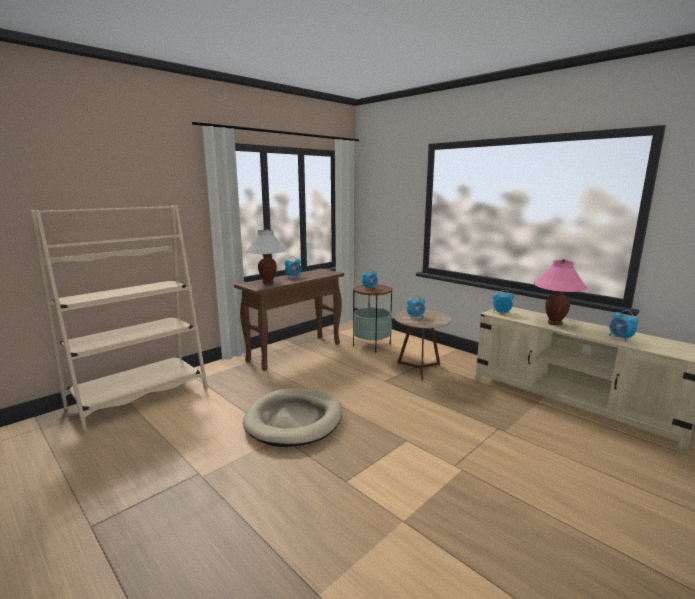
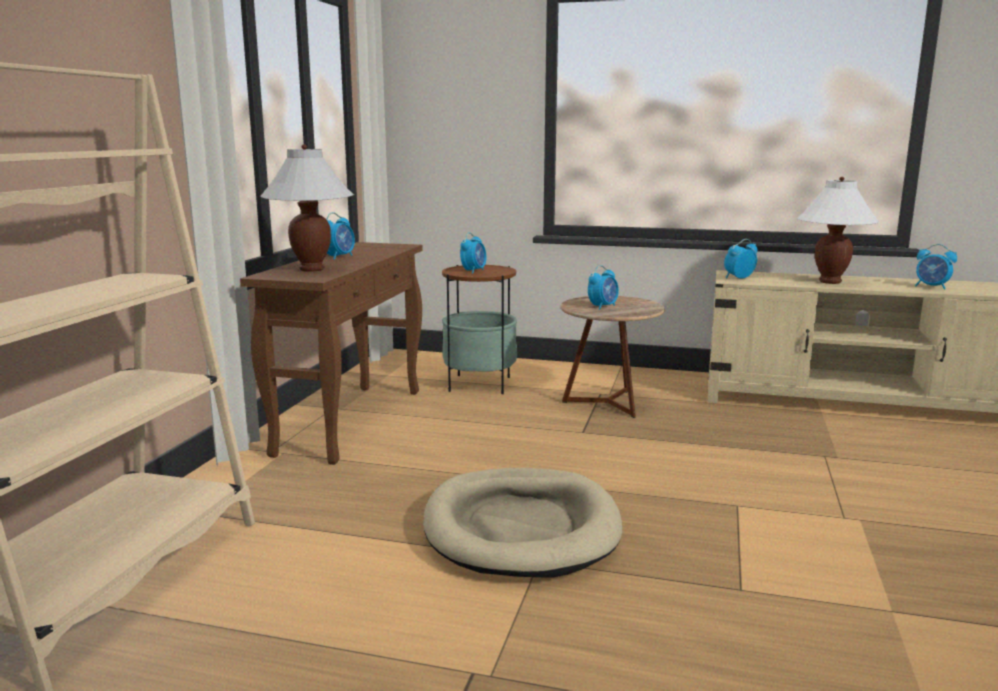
camera: 30 degrees left, 0 degrees up
pink table lamp [534,259,588,325] -> white table lamp [797,177,879,284]

